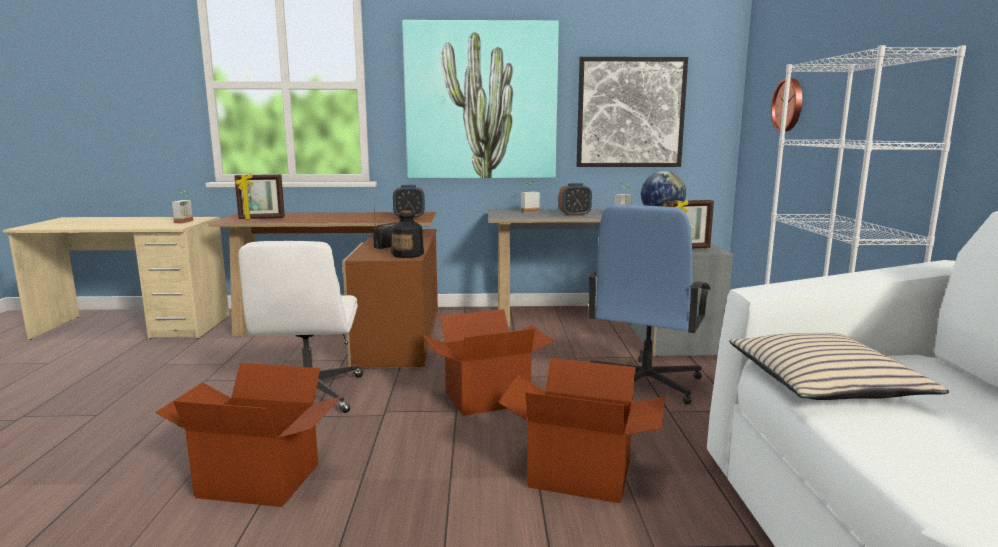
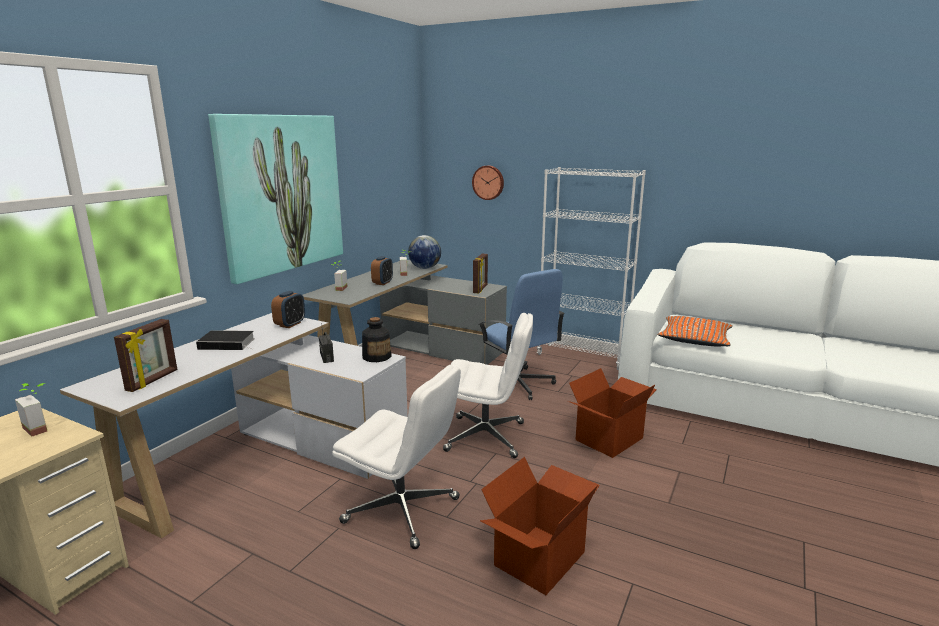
camera: 60 degrees left, 5 degrees up
brown desk [208,212,438,368] -> white desk [60,313,408,538]
cardboard box [422,309,554,416] -> white office chair [443,313,533,458]
picture [577,57,688,167] -> none
beige pillow [729,333,949,400] -> orange pillow [657,316,733,346]
none -> book [196,330,255,350]

